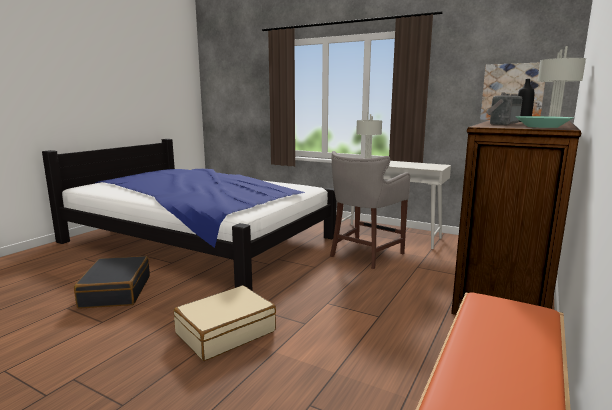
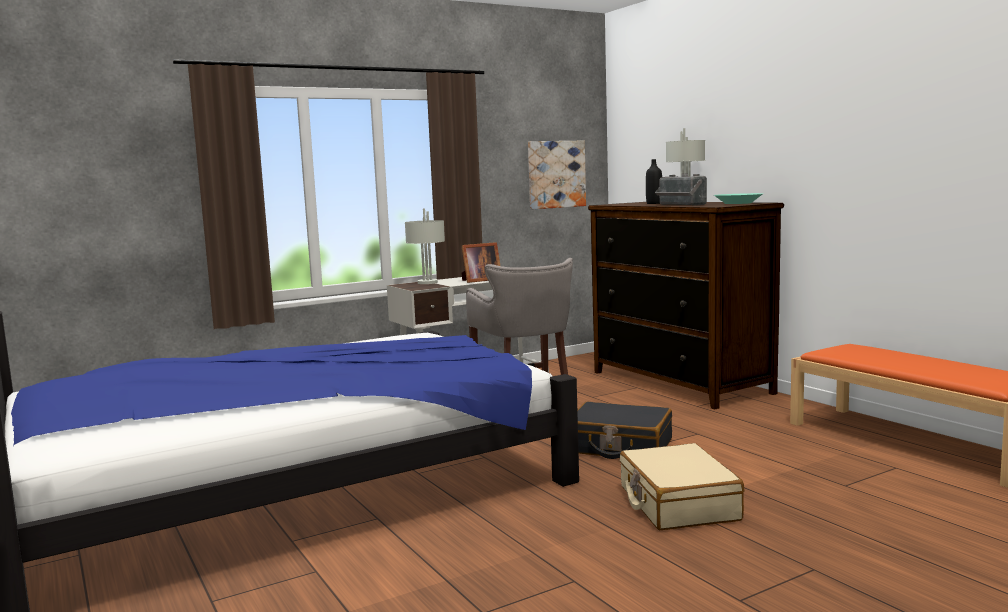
camera: 60 degrees left, 5 degrees down
black suitcase [74,256,150,309] -> black suitcase moved to [577,401,672,459]
none -> picture frame [462,242,500,283]

